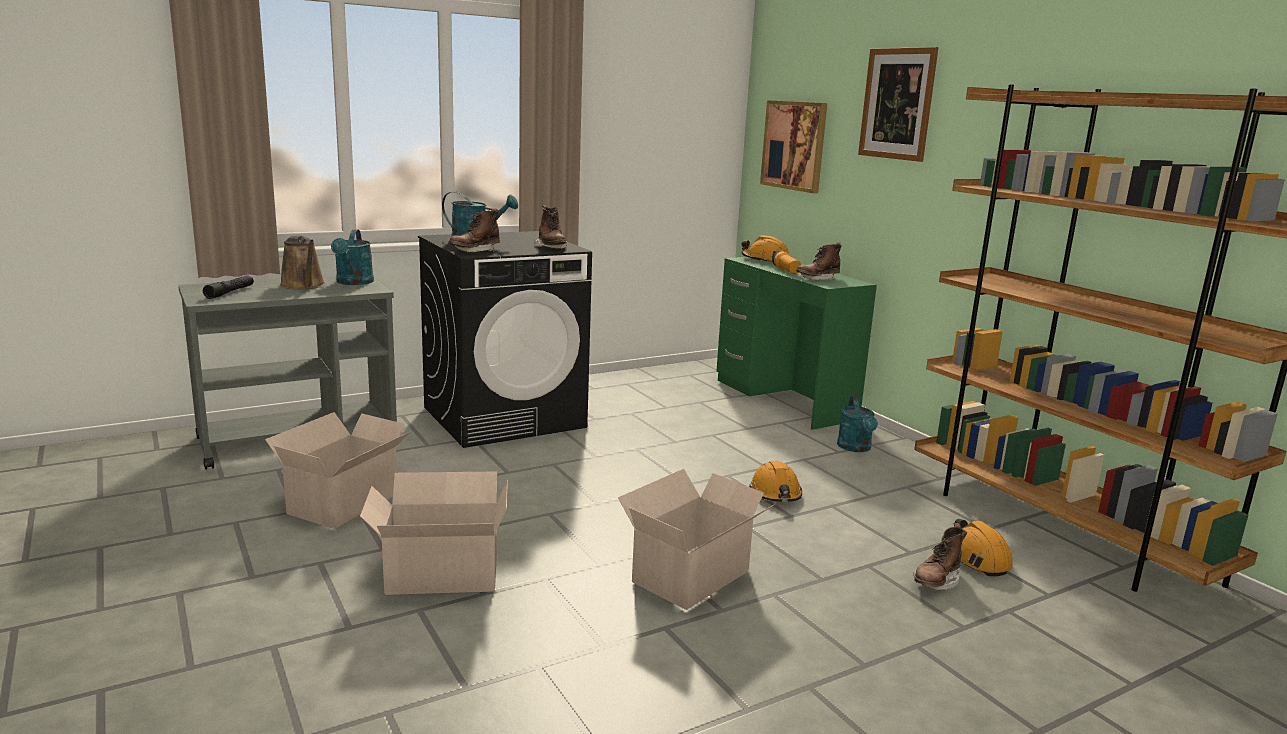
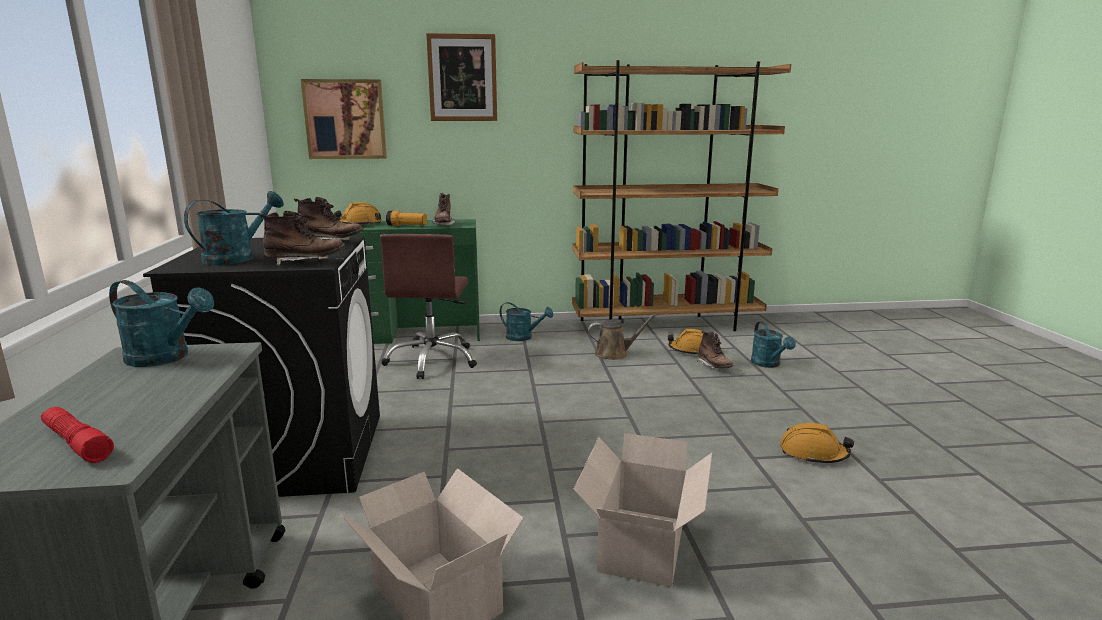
camera: 65 degrees left, 0 degrees up
black flashlight [203,275,254,299] -> red flashlight [41,407,114,463]
brown watering can [280,235,325,289] -> brown watering can moved to [588,314,657,360]
brown boot [449,208,500,252] -> brown boot turned 75 degrees counterclockwise [259,211,345,266]
cardboard box [618,469,775,610] -> none
orange hard hat [749,461,802,502] -> orange hard hat moved to [780,423,854,464]
none -> brown office chair [380,234,477,379]
none -> turquoise watering can [751,321,796,368]

